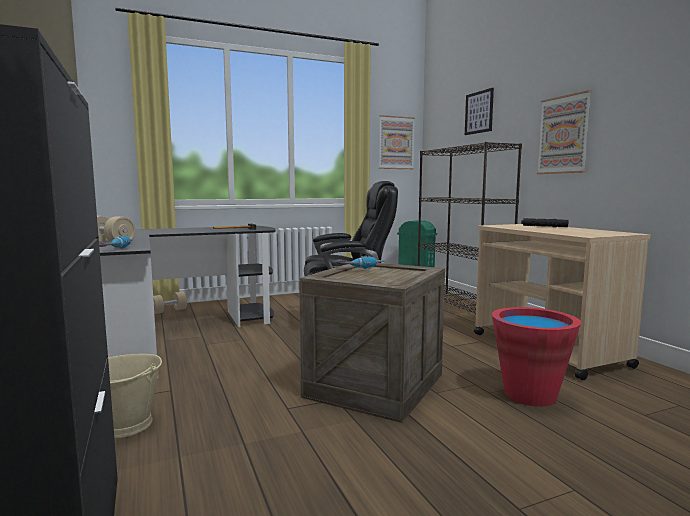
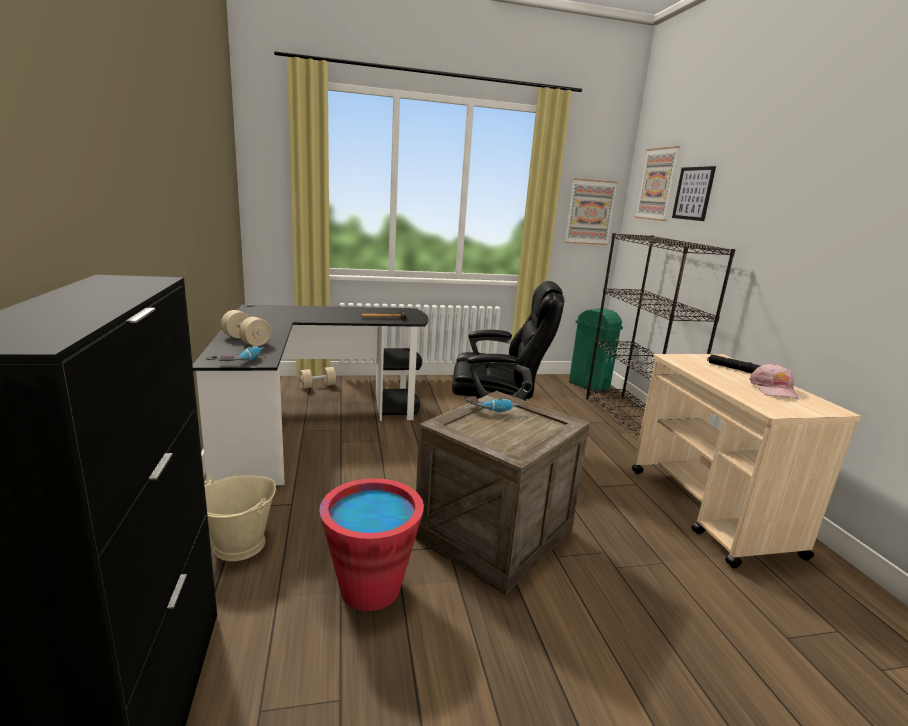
camera: 10 degrees right, 10 degrees up
red bucket [492,307,581,407] -> red bucket moved to [319,478,424,611]
picture [537,90,592,174] -> picture moved to [635,146,680,221]
none -> pink cap [750,363,799,399]

